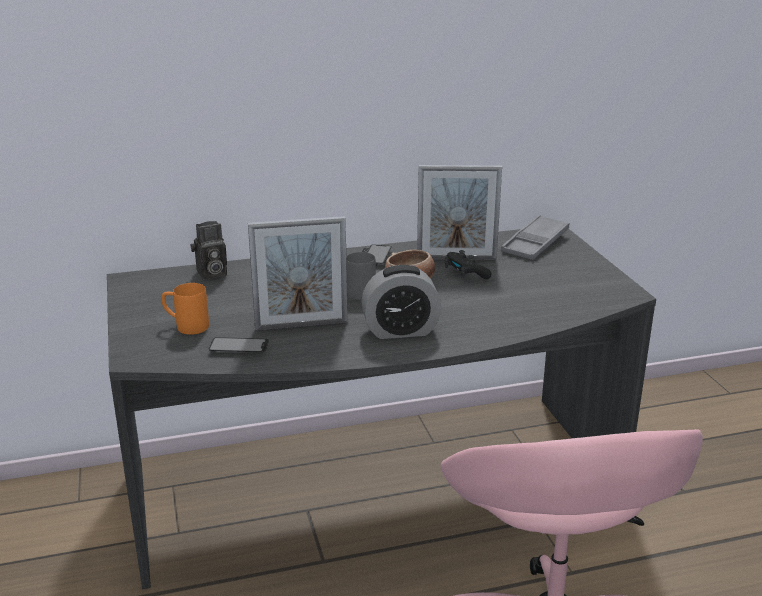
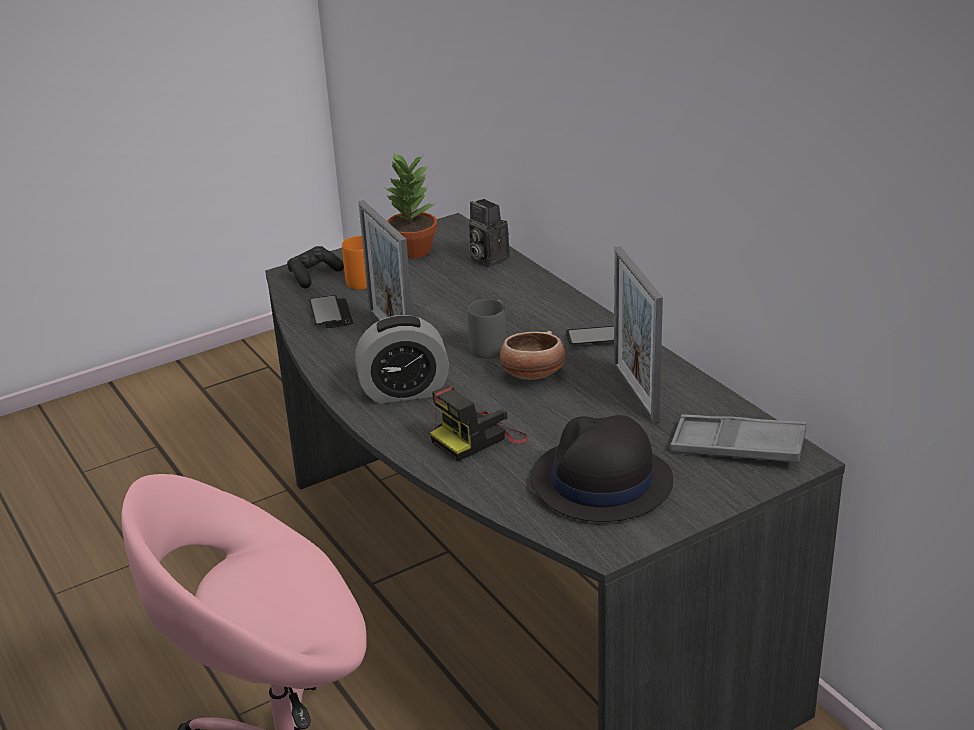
camera: 75 degrees right, 5 degrees up
alarm clock [362,265,441,339] -> alarm clock turned 75 degrees counterclockwise [355,315,449,404]
black game controller [445,250,492,279] -> black game controller moved to [287,246,344,288]
none -> potted plant [385,153,437,258]
none -> camera [430,386,528,461]
none -> black hat [530,415,673,522]

